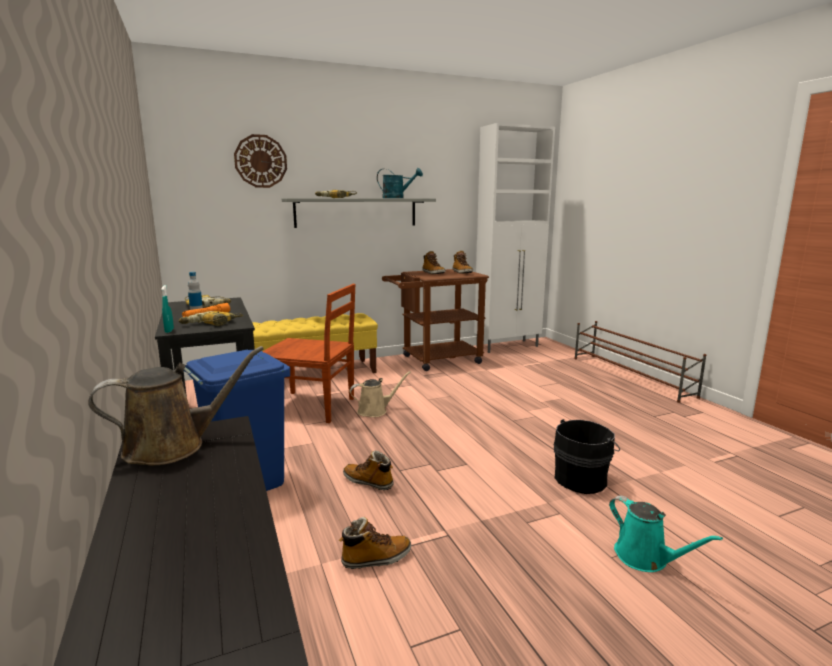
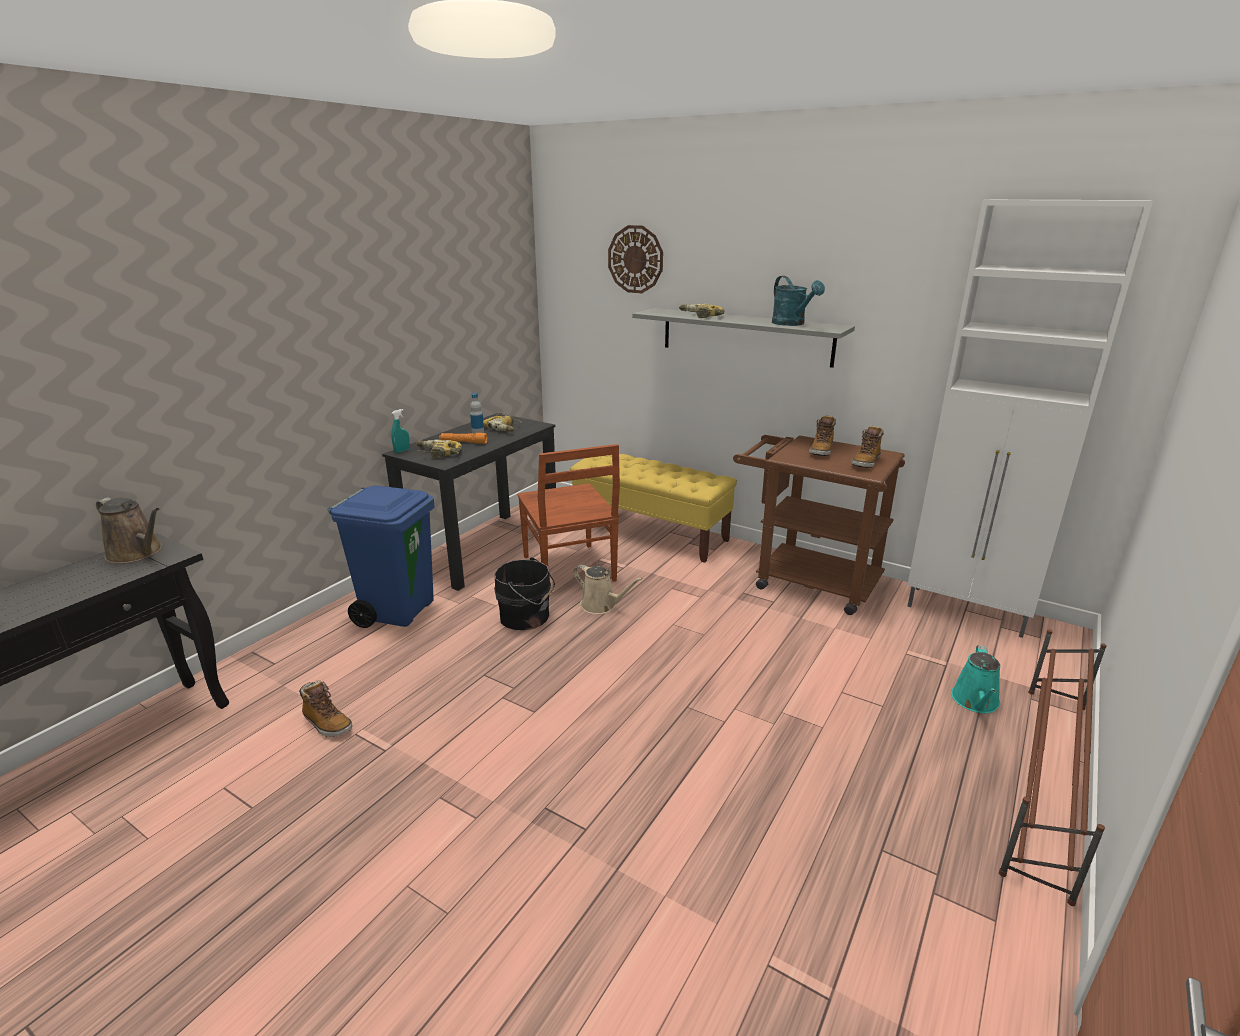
camera: 55 degrees right, 10 degrees up
boot [343,450,393,490] -> none
black bucket [554,419,620,494] -> black bucket moved to [494,557,555,630]
turquoise watering can [609,495,723,572] -> turquoise watering can moved to [951,645,1000,713]

